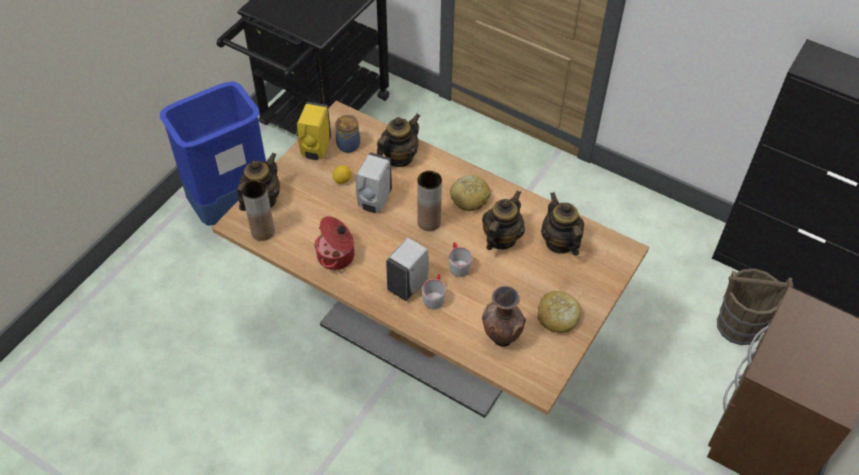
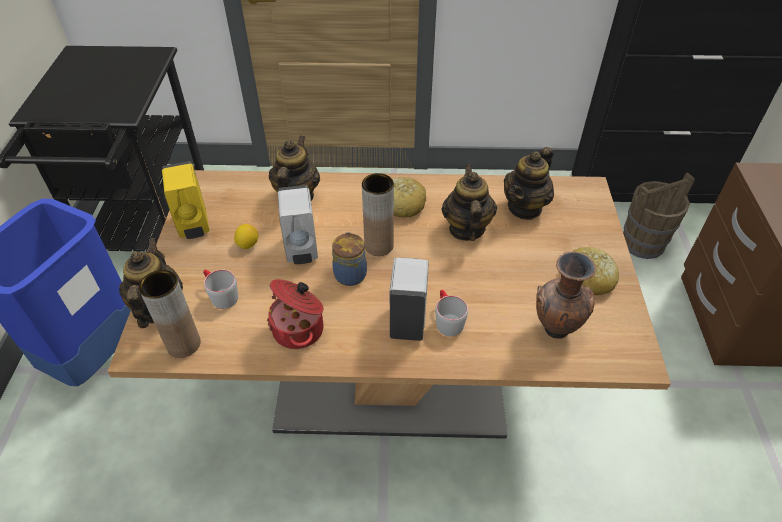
camera: 30 degrees left, 5 degrees down
jar [335,115,360,153] -> jar moved to [332,232,367,286]
grey mug [449,242,472,277] -> grey mug moved to [203,270,238,309]
teapot [541,192,584,256] -> teapot turned 90 degrees counterclockwise [504,147,554,220]

